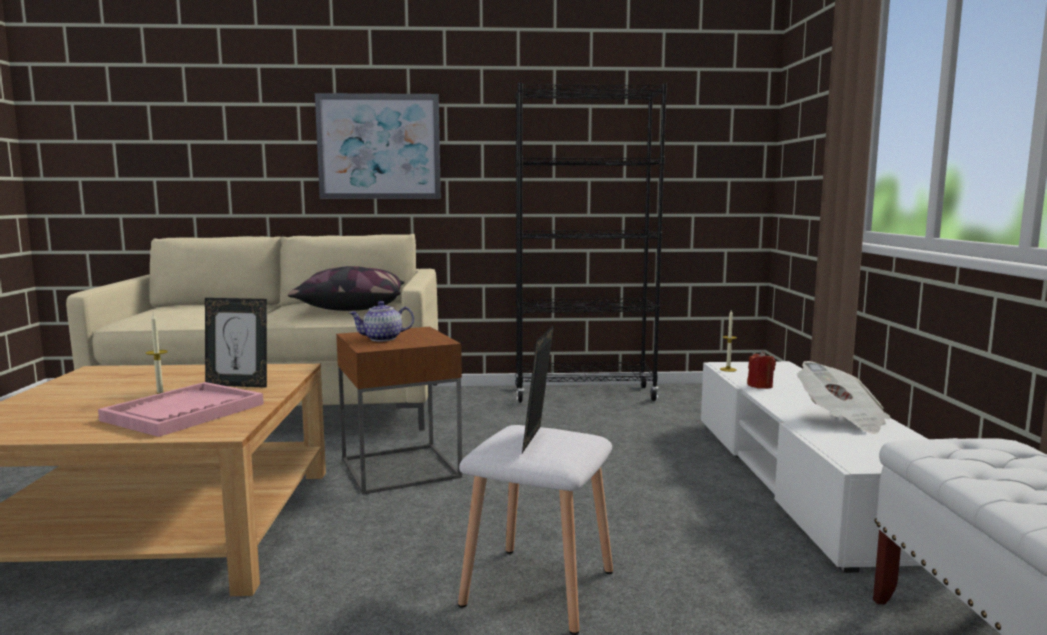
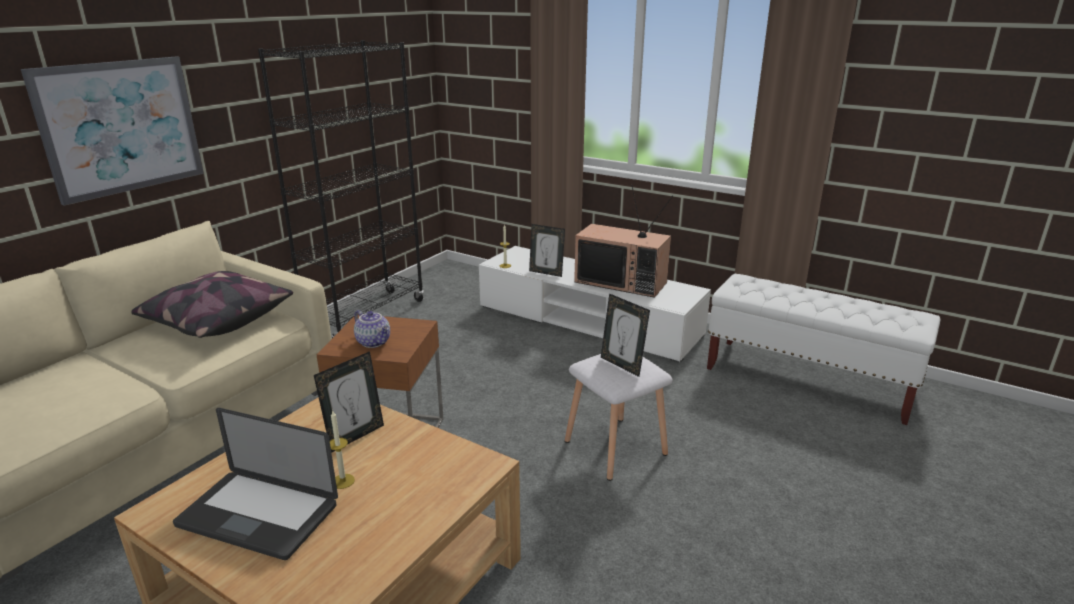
camera: 55 degrees left, 15 degrees up
pink tray [98,382,264,437] -> none
teapot [349,301,414,341] -> teapot turned 60 degrees counterclockwise [354,310,390,348]
red candle [747,351,776,389] -> picture frame [529,224,565,277]
newspaper [797,361,891,434] -> television [574,185,673,298]
none -> laptop [173,408,338,560]

